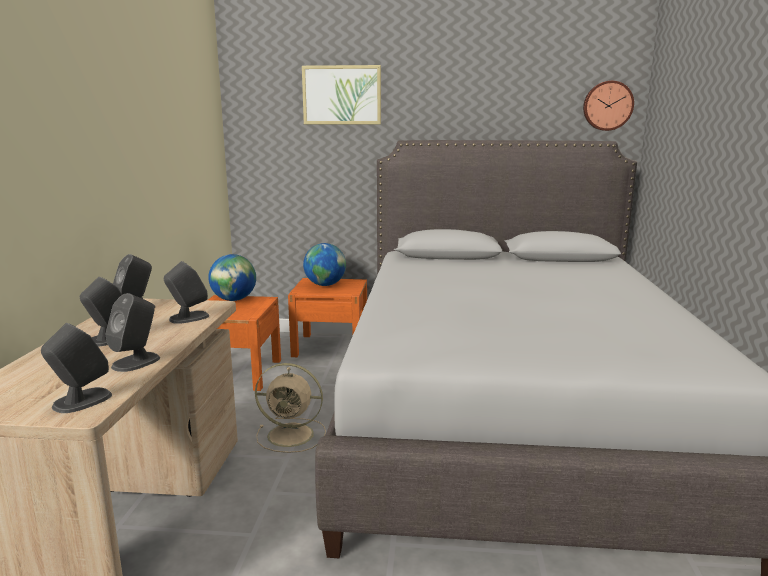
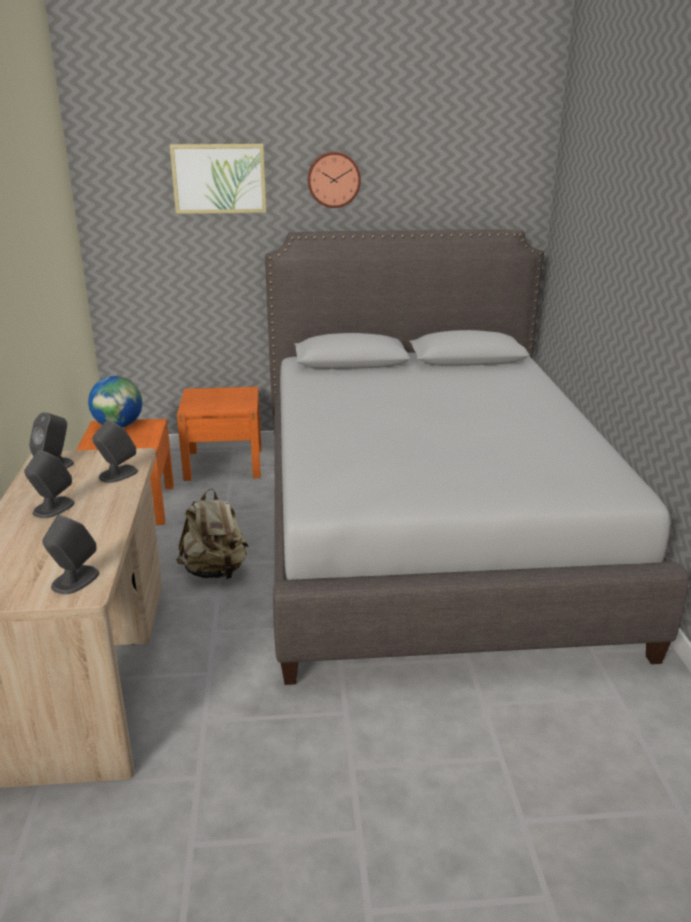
camera: 10 degrees left, 10 degrees up
grey speaker [105,293,160,372] -> none
beige fan [255,363,326,453] -> beige backpack [176,488,248,579]
globe [303,243,346,286] -> none
wall clock [583,81,634,131] -> wall clock moved to [308,152,361,208]

